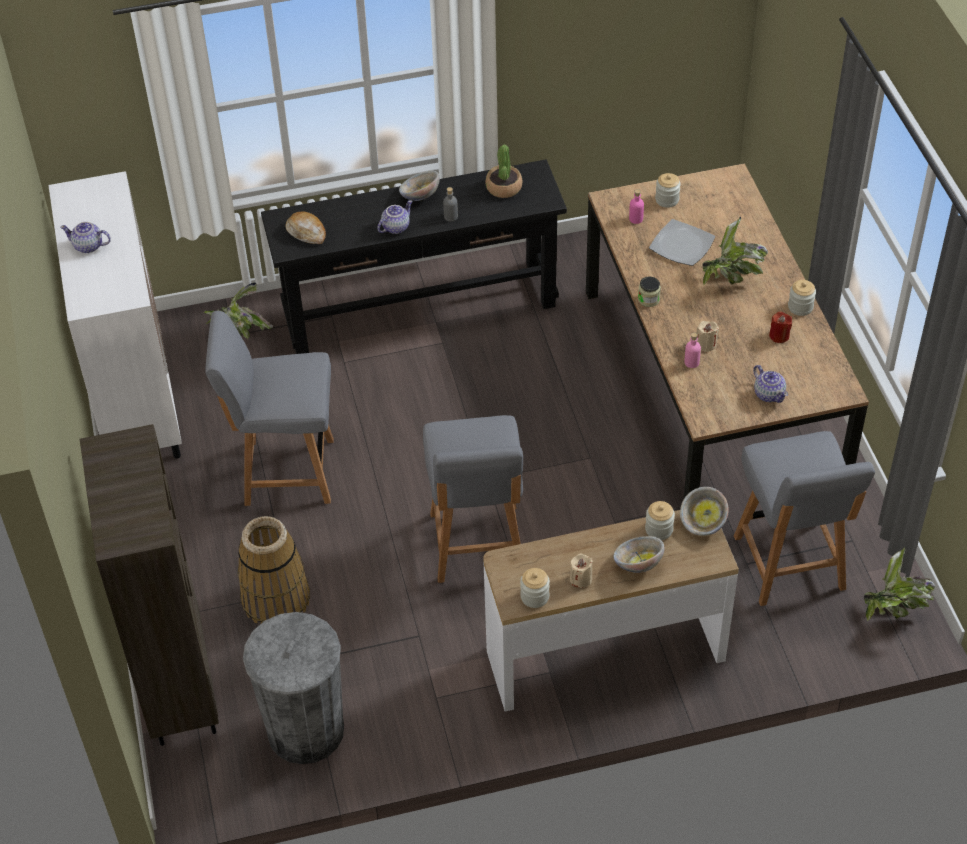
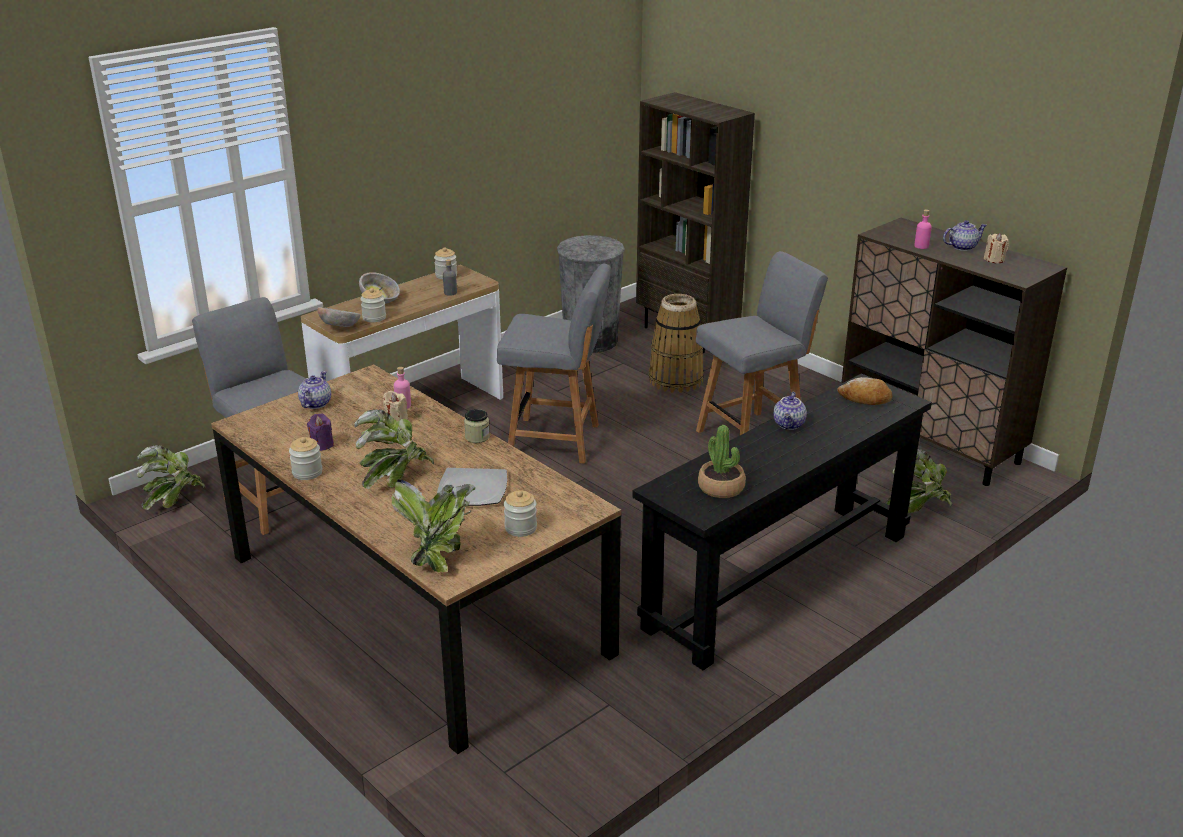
camera: 150 degrees right, 20 degrees down
white cabinet [48,171,182,459] -> brown cabinet [841,218,1067,486]
bowl [399,171,440,201] -> none
grey chair [423,415,523,583] -> grey chair turned 135 degrees clockwise [497,264,611,464]
grey bottle [443,187,458,222] -> grey bottle moved to [443,259,457,296]
beige candle [570,554,593,588] -> beige candle moved to [984,233,1009,263]
pink bottle [629,189,644,224] -> pink bottle moved to [914,210,932,249]
teapot [753,365,788,403] -> teapot turned 75 degrees clockwise [298,371,331,409]
red candle [769,312,792,343] -> purple candle [307,414,334,451]
none -> potted plant [391,479,475,573]

